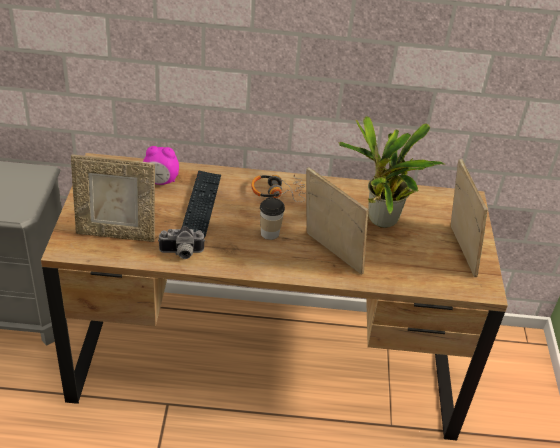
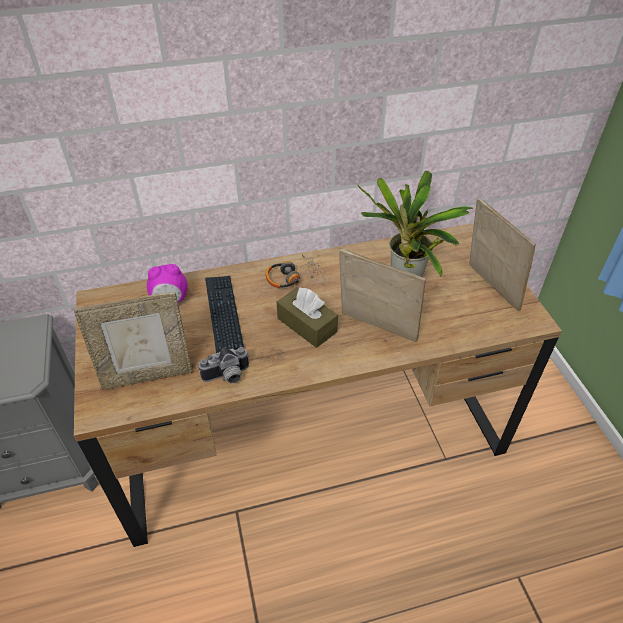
camera: 15 degrees left, 5 degrees up
cup [260,197,285,240] -> brown tissue box [277,287,338,348]

